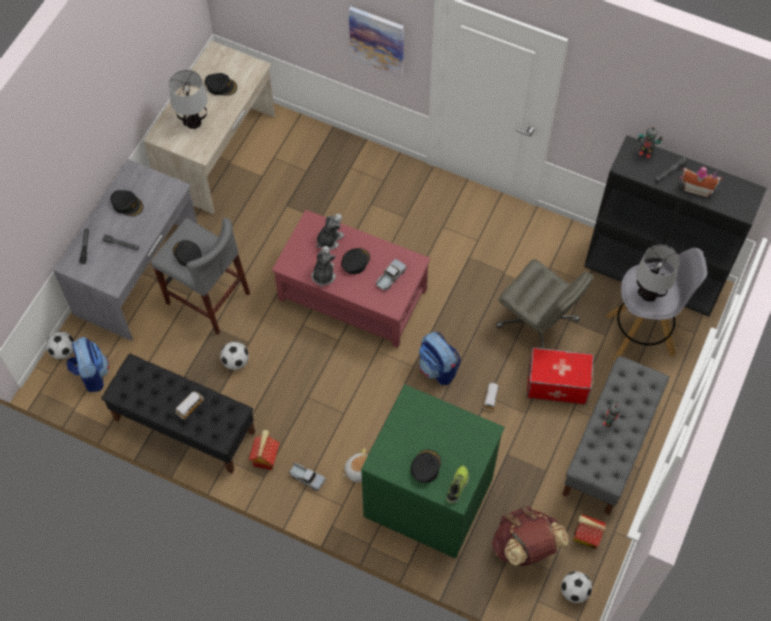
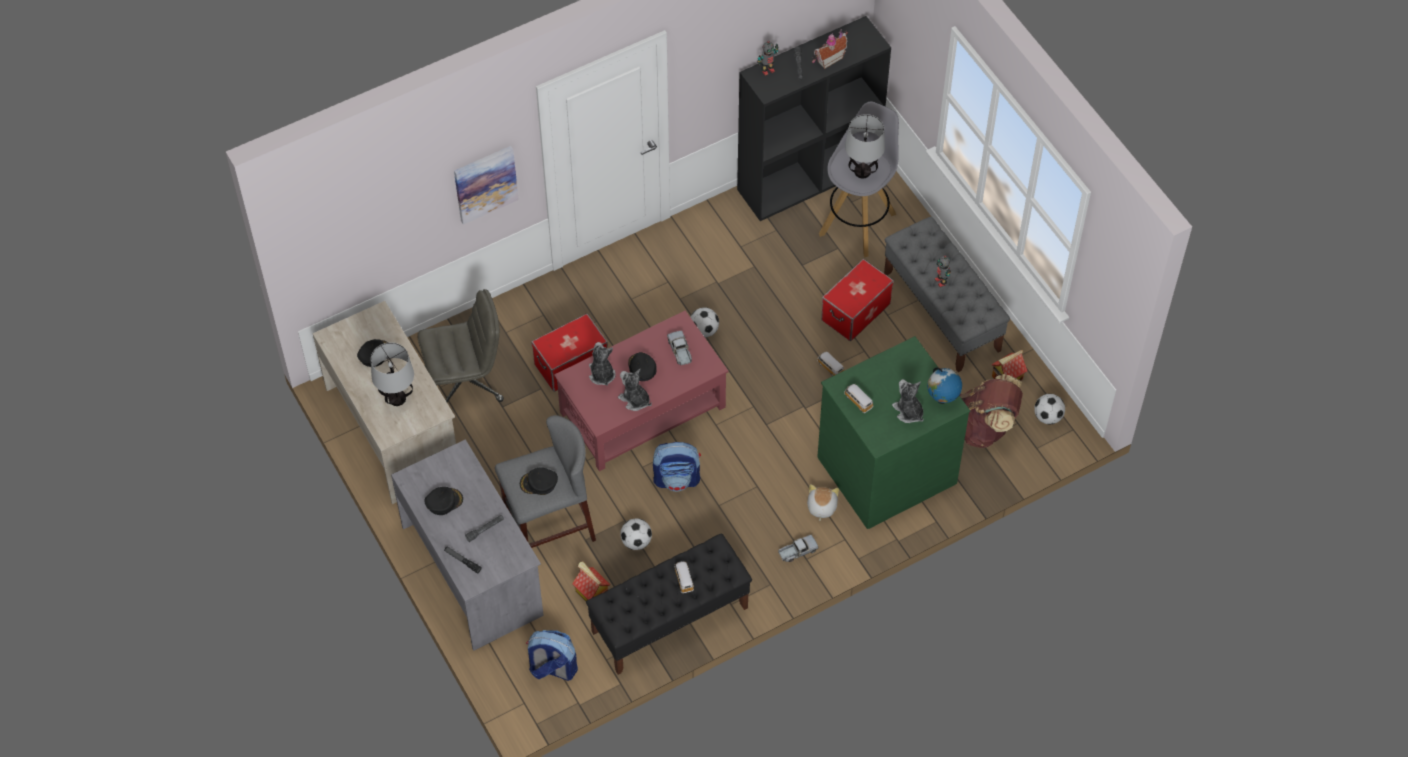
camera: 55 degrees left, 5 degrees down
football [46,331,74,359] -> football moved to [690,307,719,337]
toy house [249,430,280,470] -> toy house moved to [572,561,611,601]
black cap [411,450,441,483] -> plush toy [892,379,924,423]
backpack [419,332,461,385] -> backpack moved to [653,442,701,491]
shoe [446,466,469,504] -> globe [927,368,962,404]
grey office chair [496,259,593,348] -> grey office chair moved to [418,289,504,402]
none -> storage box [531,314,608,392]
none -> toy car [844,384,873,413]

